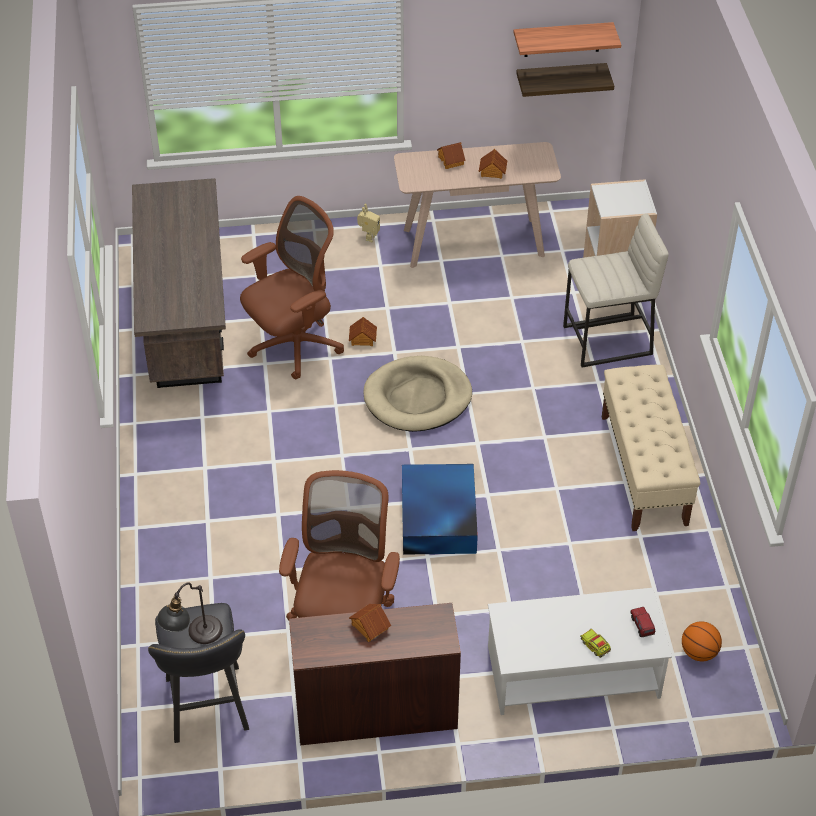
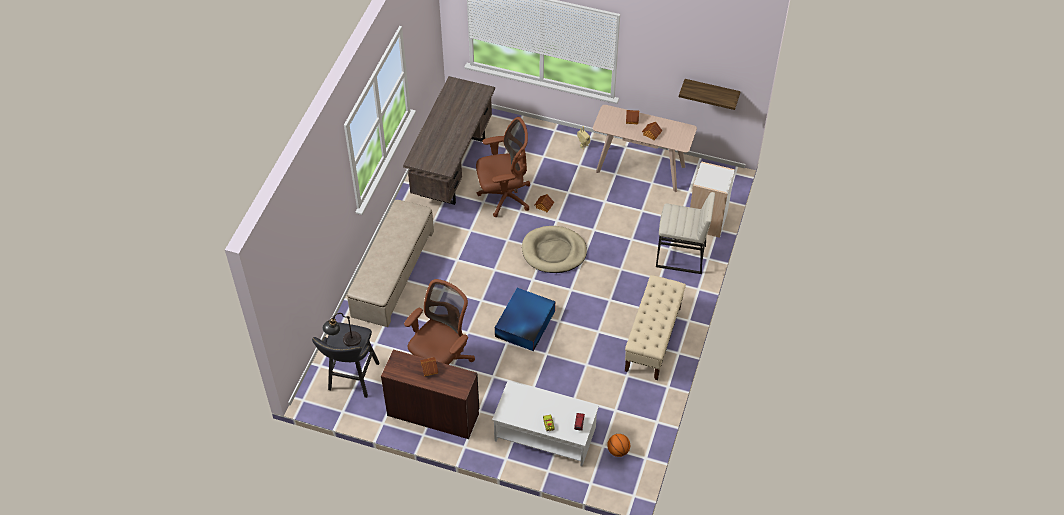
camera: 25 degrees right, 5 degrees up
shelf [514,22,621,57] -> none
none -> beige bench [347,200,434,327]

